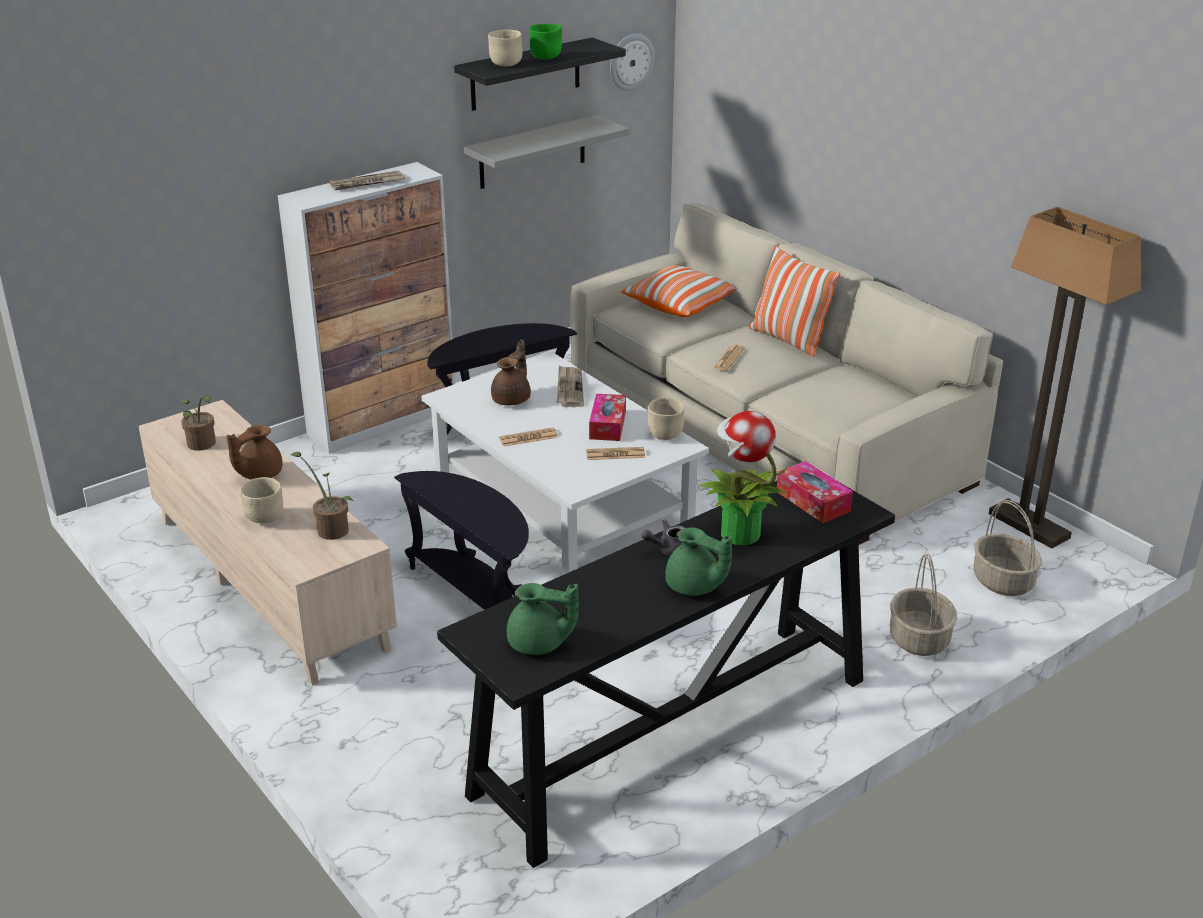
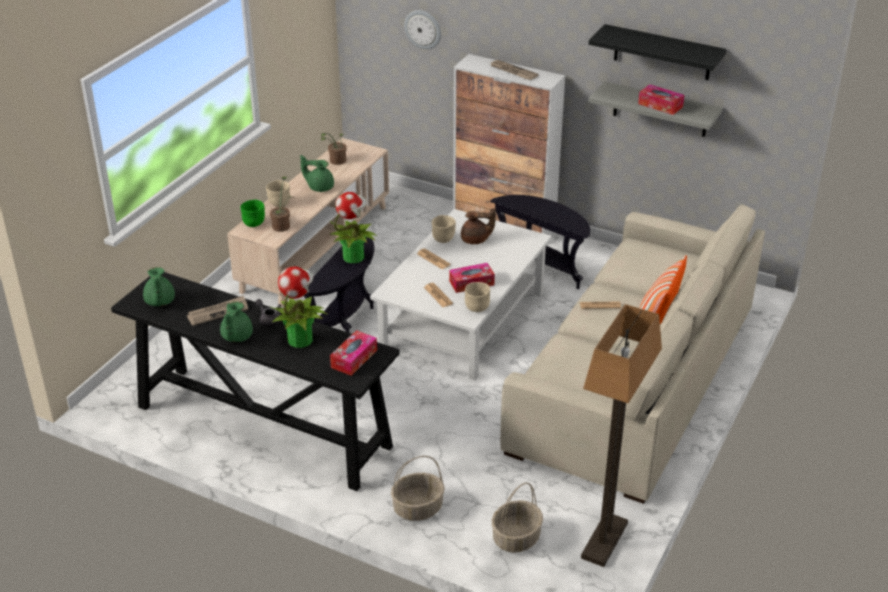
camera: 65 degrees right, 5 degrees up
brown teapot [227,425,282,480] -> green teapot [300,155,334,192]
beige bowl [488,30,522,67] -> beige bowl moved to [432,215,456,243]
green bowl [529,24,562,60] -> green bowl moved to [241,200,265,227]
newspaper [557,366,584,407] -> newspaper moved to [187,295,248,326]
wall clock [610,34,655,91] -> wall clock moved to [404,10,441,49]
pillow [621,265,735,317] -> none
none -> potted plant [329,192,377,263]
none -> tissue box [638,84,684,115]

